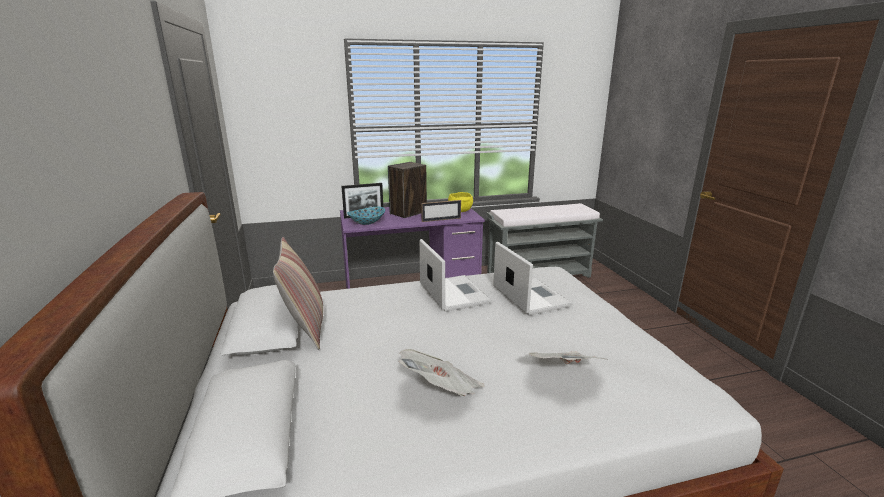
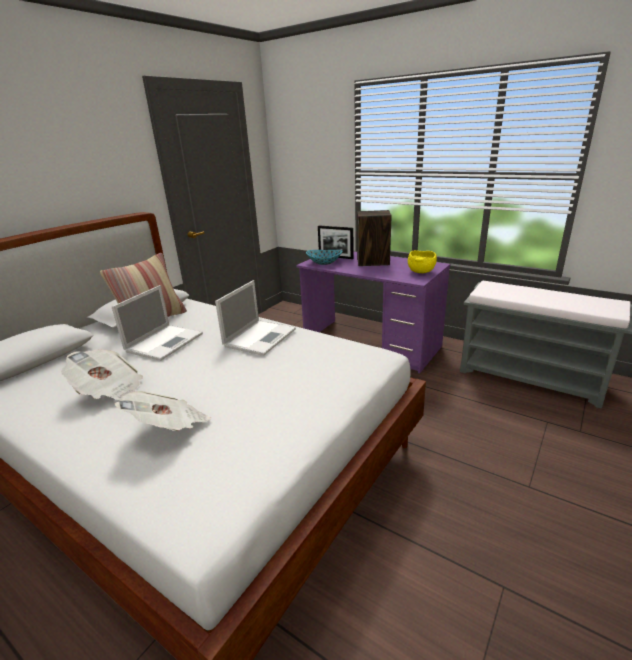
camera: 50 degrees right, 5 degrees up
picture frame [421,200,461,222] -> none
laptop [493,242,572,316] -> laptop moved to [112,285,203,361]

